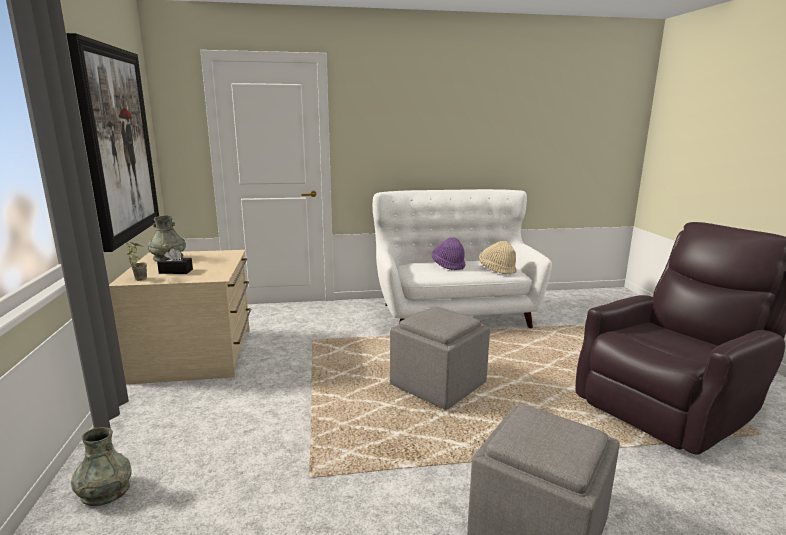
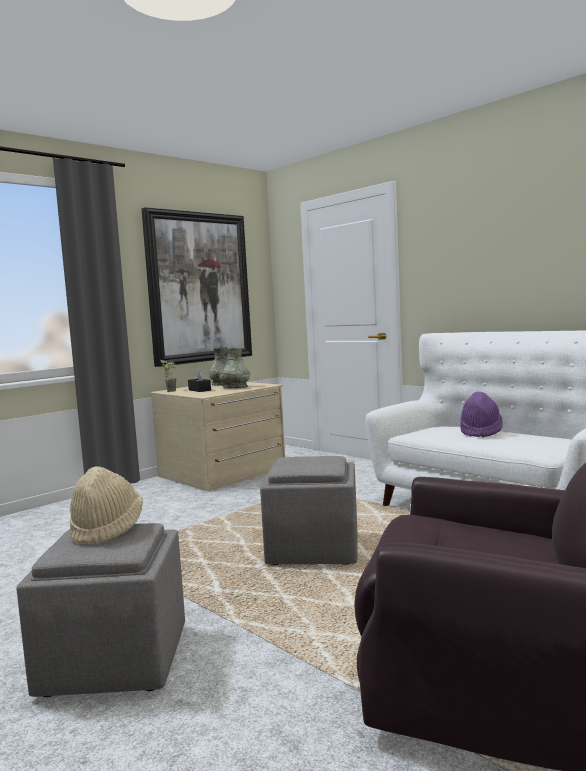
camera: 55 degrees right, 10 degrees down
grey vase [71,427,132,506] -> grey vase moved to [219,348,250,388]
beige hat [479,241,517,275] -> beige hat moved to [69,466,143,545]

